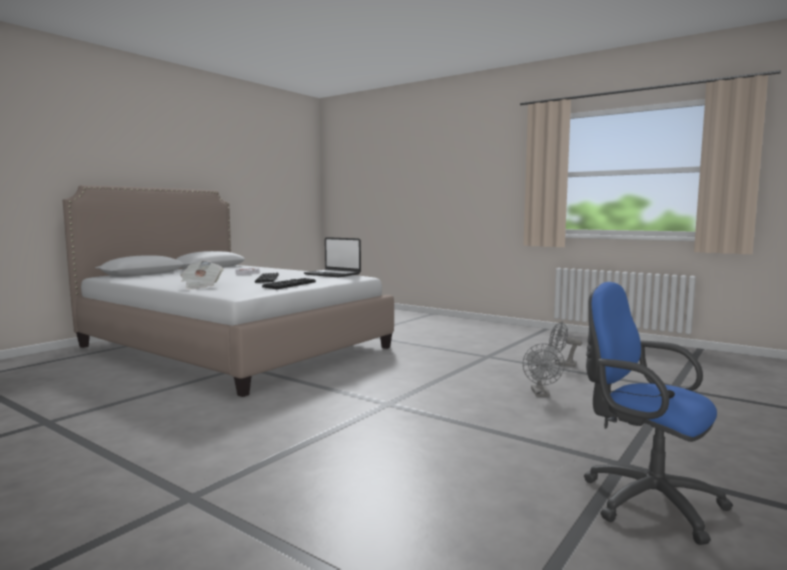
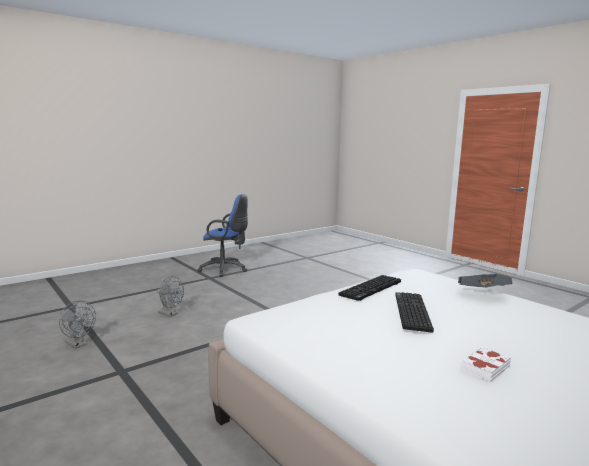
camera: 165 degrees left, 5 degrees up
laptop [304,237,361,278] -> none
grey fan [523,343,565,396] -> grey fan turned 105 degrees clockwise [157,276,184,317]
blue office chair [584,282,733,545] -> blue office chair turned 45 degrees counterclockwise [197,194,248,277]

